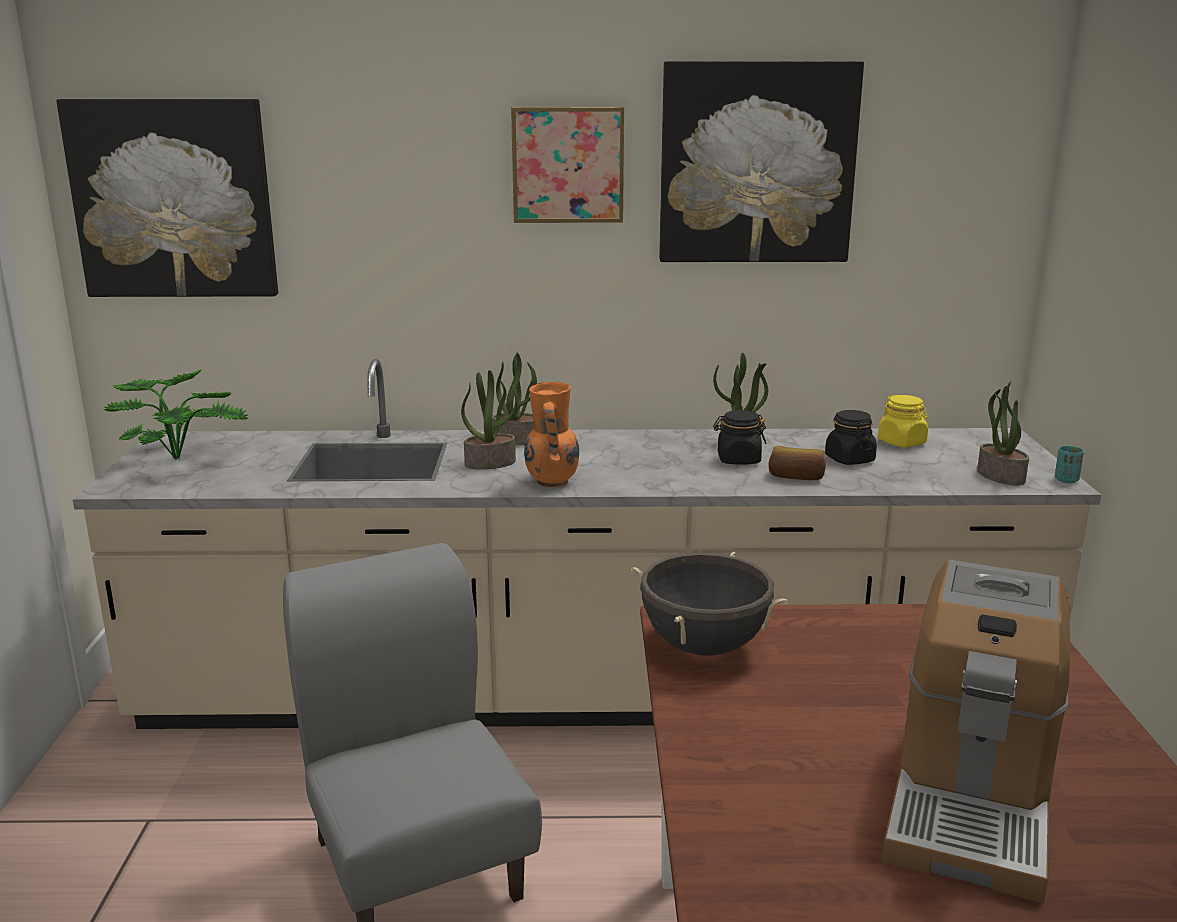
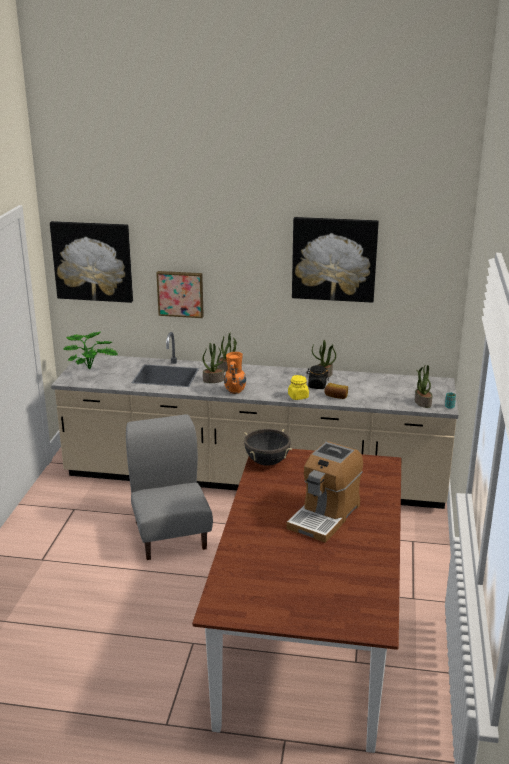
camera: 10 degrees right, 5 degrees up
picture [511,107,624,223] -> picture moved to [156,271,204,318]
black jar [825,410,877,465] -> none
yellow jar [878,395,928,447] -> yellow jar moved to [288,375,309,400]

